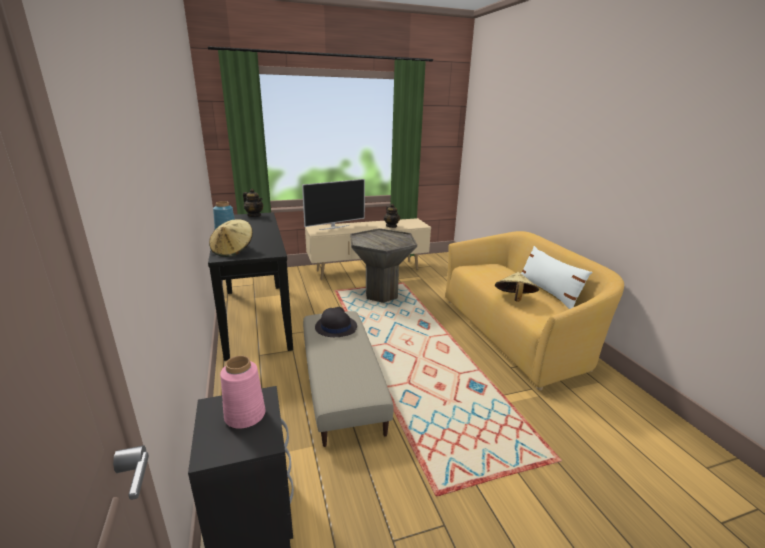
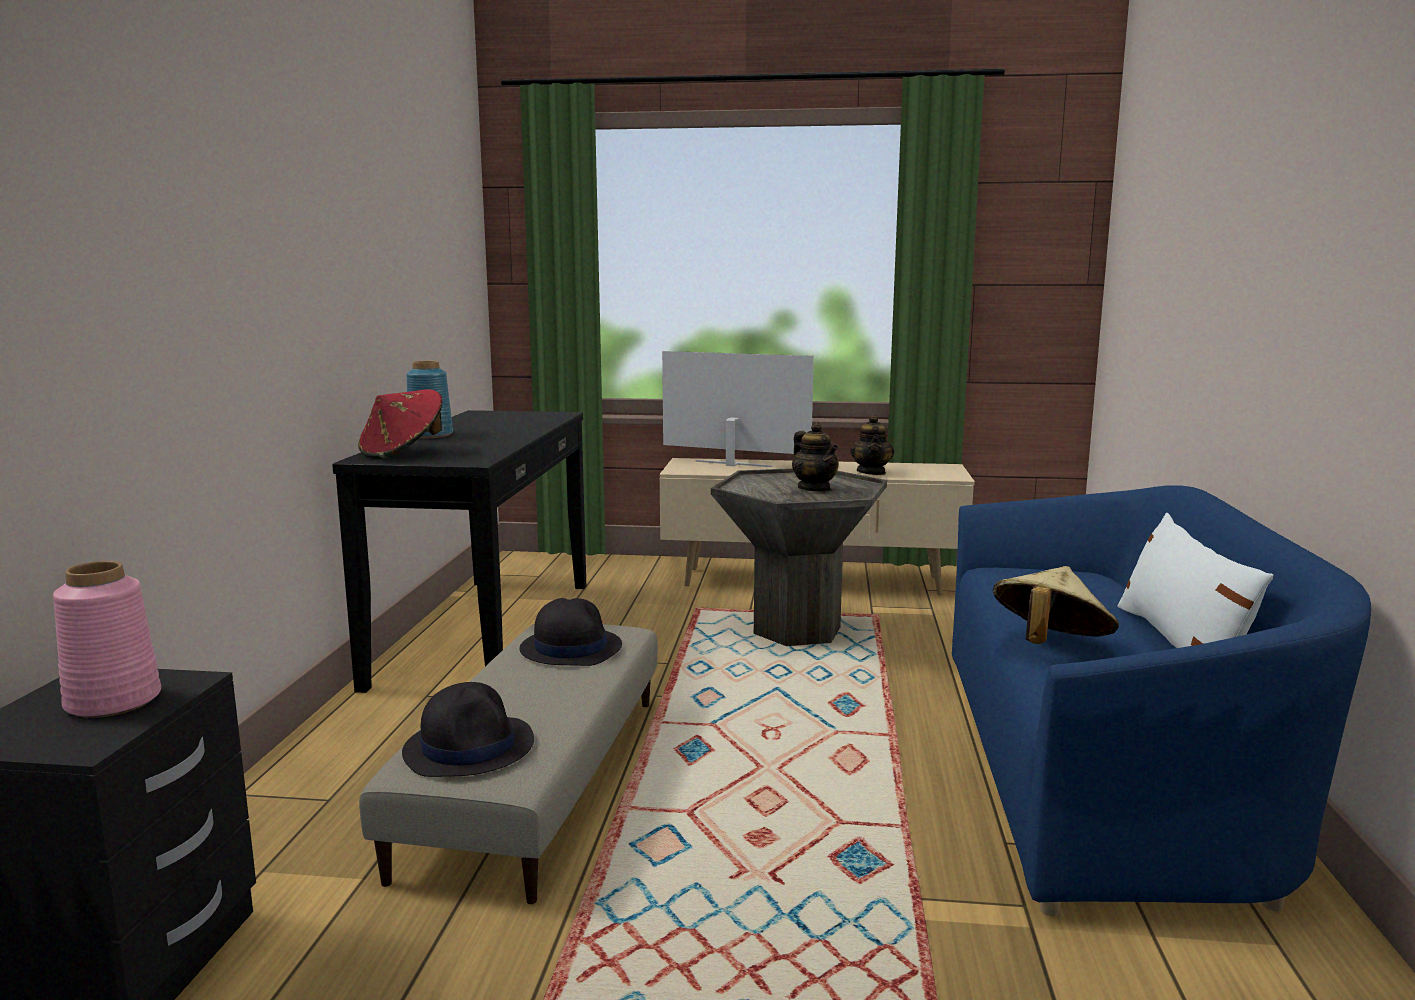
camera: 25 degrees right, 10 degrees down
beige hat [209,219,253,257] -> red hat [358,389,443,459]
teapot [243,189,263,217] -> teapot moved to [792,422,839,492]
television [302,179,365,230] -> television turned 150 degrees counterclockwise [662,351,814,467]
yellow sofa [445,231,624,391] -> blue sofa [952,485,1371,916]
none -> black hat [402,682,534,777]

